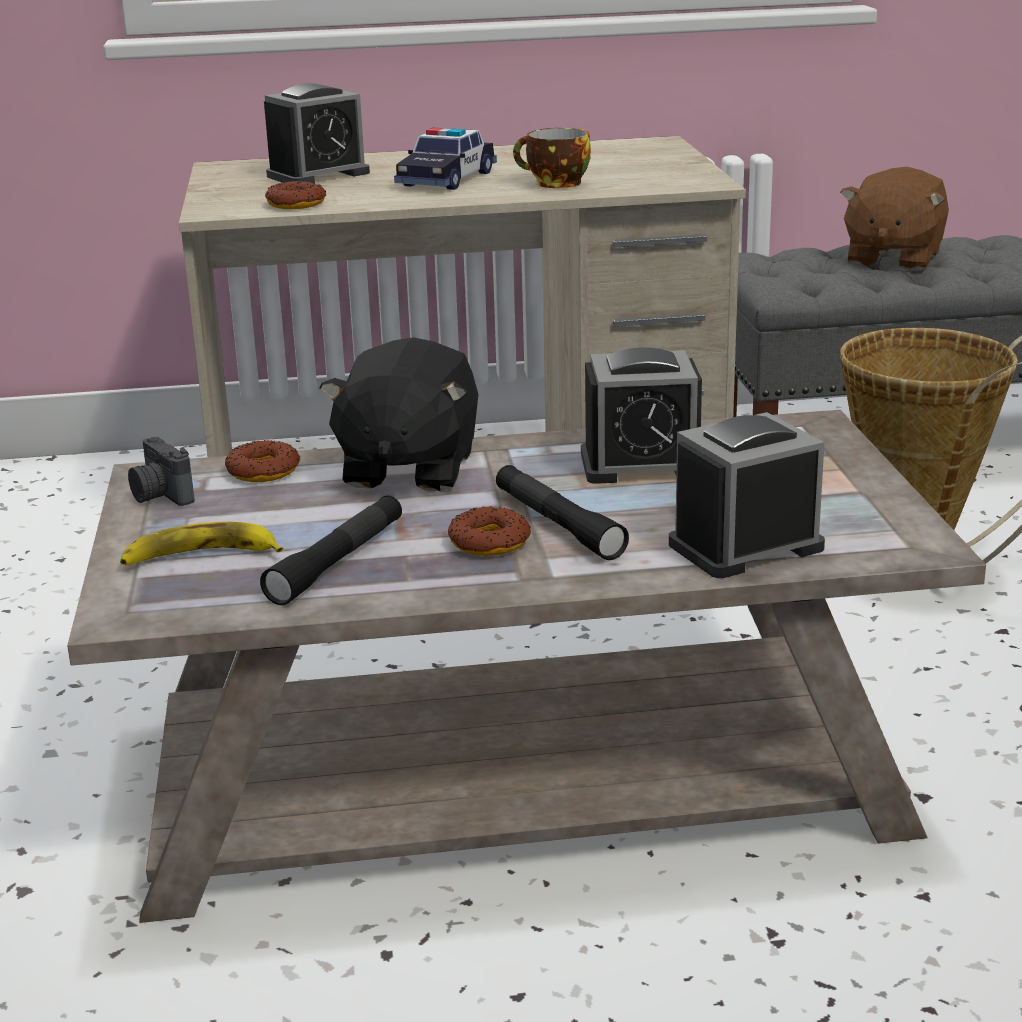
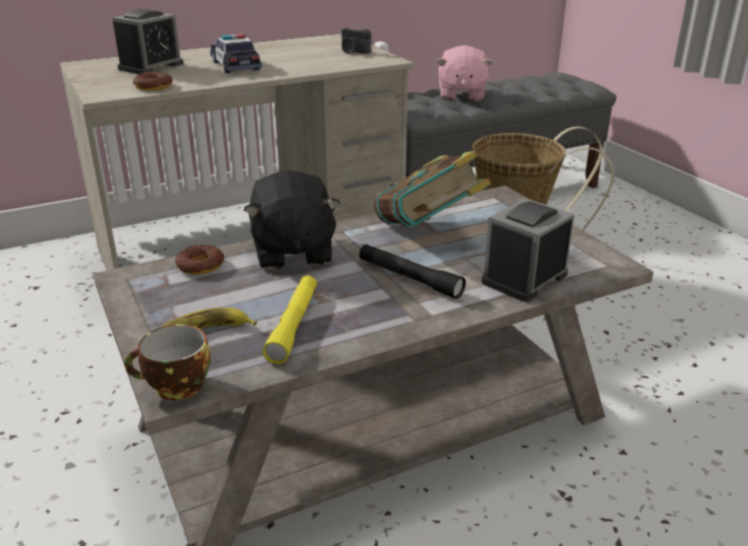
camera: 20 degrees left, 5 degrees up
camera [128,437,195,506] -> camera moved to [342,28,371,54]
black flashlight [260,495,402,605] -> yellow flashlight [262,275,317,364]
toy car [394,128,497,190] -> toy car turned 150 degrees clockwise [210,34,262,73]
donut [448,506,531,556] -> none
cup [513,128,591,188] -> cup moved to [124,324,211,400]
alarm clock [581,347,702,484] -> book [374,151,491,227]
brown plush toy [840,167,949,271] -> pink plush toy [437,45,493,101]

